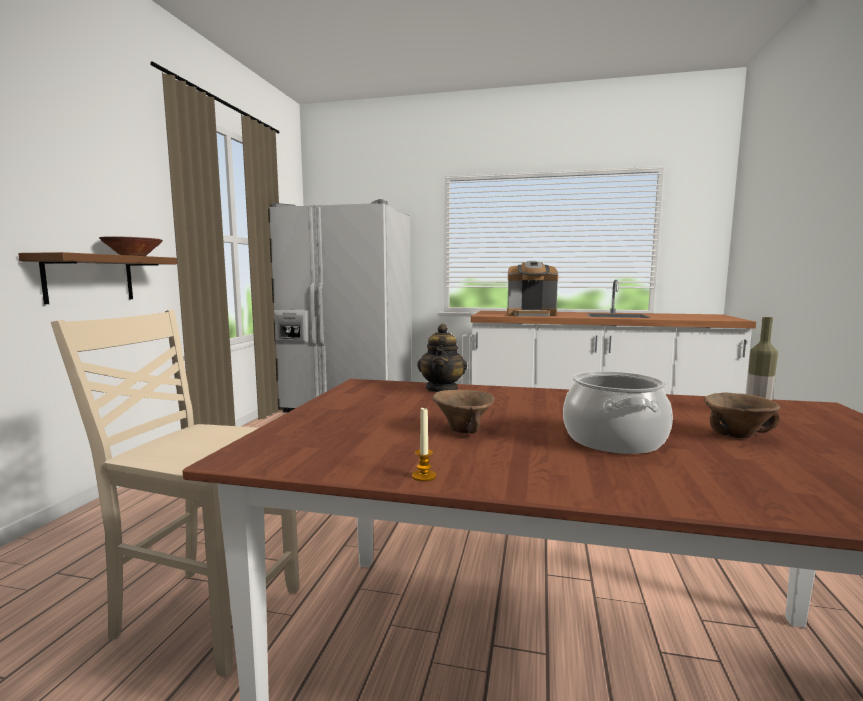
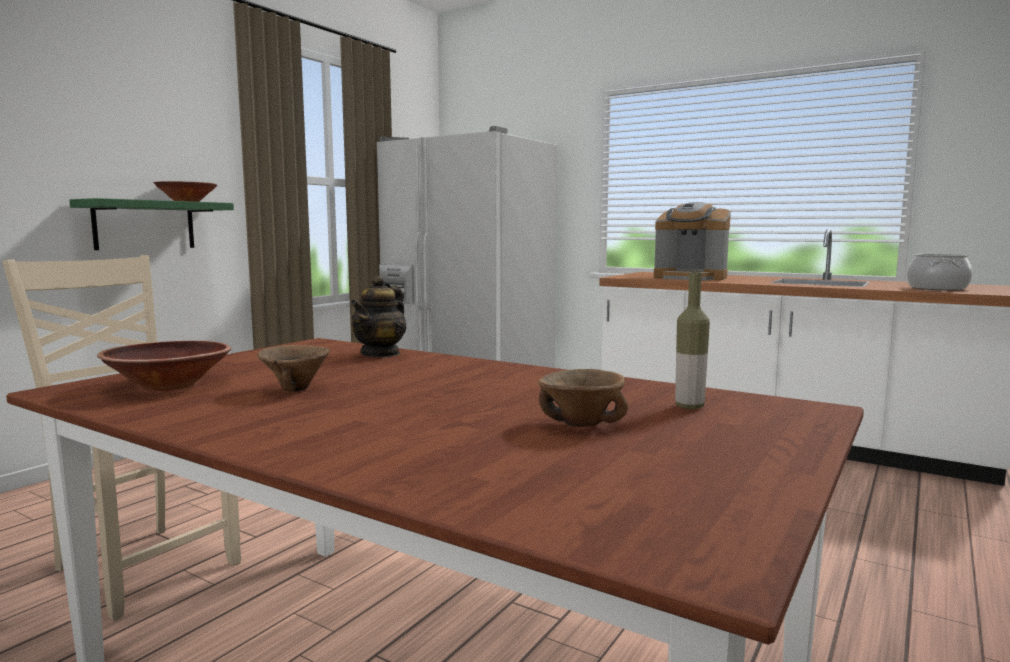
camera: 20 degrees right, 0 degrees up
brown shelf [18,252,177,304] -> green shelf [69,198,234,250]
candle [412,408,436,481] -> none
cooking pot [563,371,673,454] -> cooking pot moved to [907,254,973,290]
none -> brown bowl [97,341,231,391]

